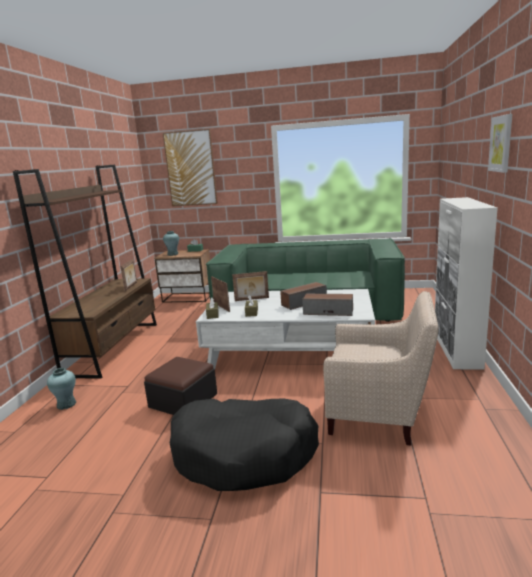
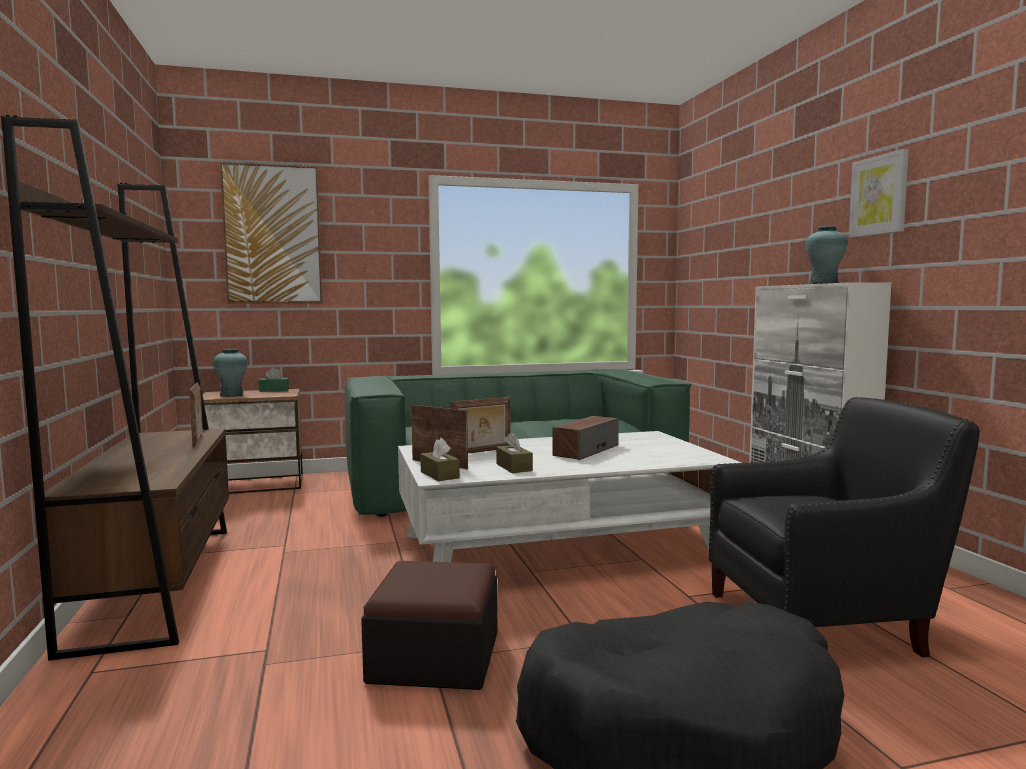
camera: 25 degrees left, 10 degrees down
turquoise vase [47,368,76,410] -> turquoise vase moved to [805,226,848,284]
speaker [302,293,353,316] -> none
beige armchair [323,291,439,445] -> black armchair [709,397,980,657]

